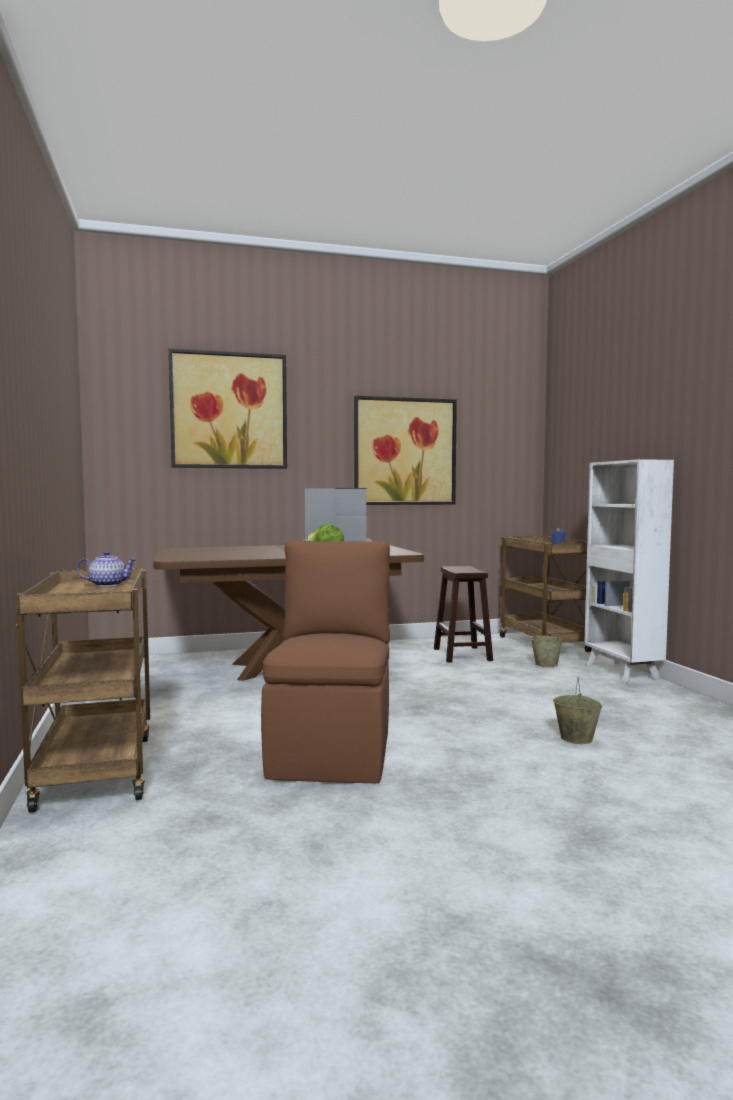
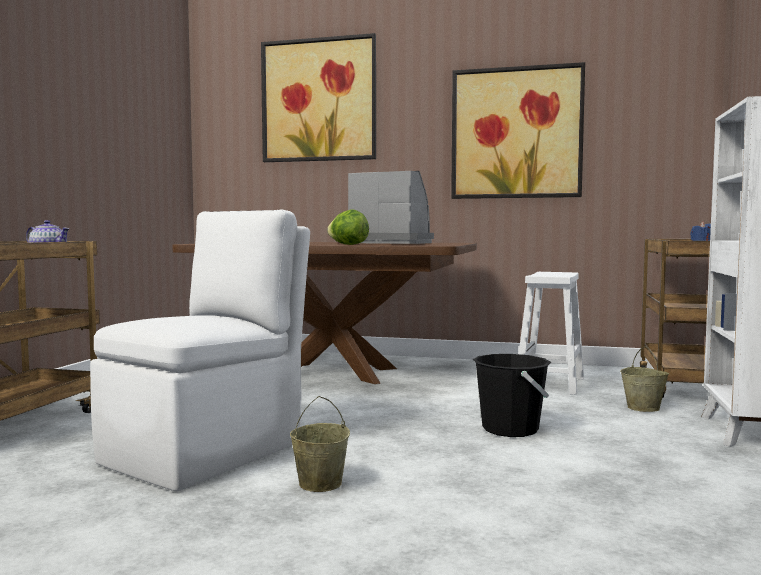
camera: 30 degrees right, 0 degrees up
brown chair [261,541,390,783] -> white chair [90,210,310,492]
brown stool [434,566,493,663] -> white stool [519,272,584,395]
beige bucket [553,678,602,744] -> beige bucket moved to [290,396,350,492]
none -> black bucket [472,354,551,437]

